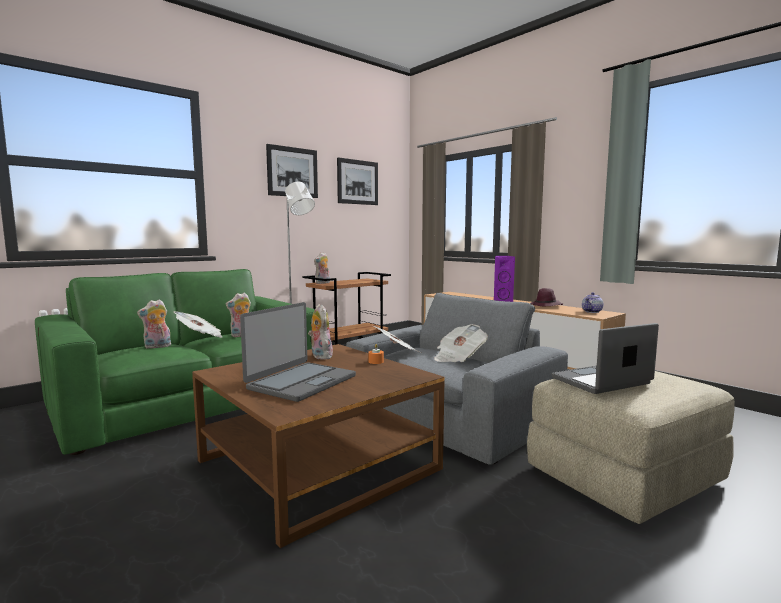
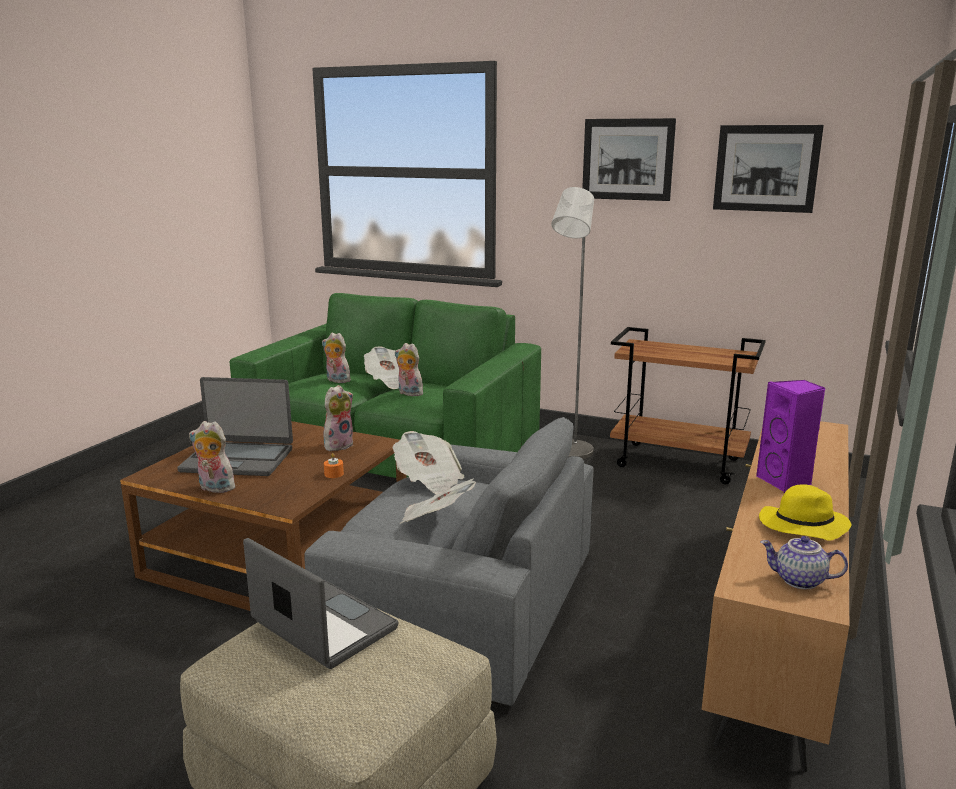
camera: 65 degrees right, 10 degrees up
plush toy [314,253,330,284] -> plush toy moved to [189,421,235,493]
purple hat [530,288,563,306] -> yellow hat [759,484,852,541]

